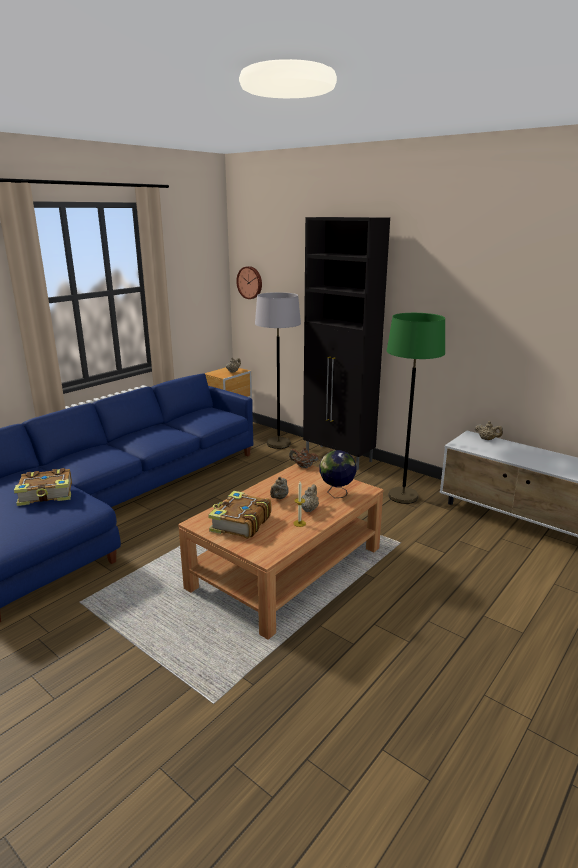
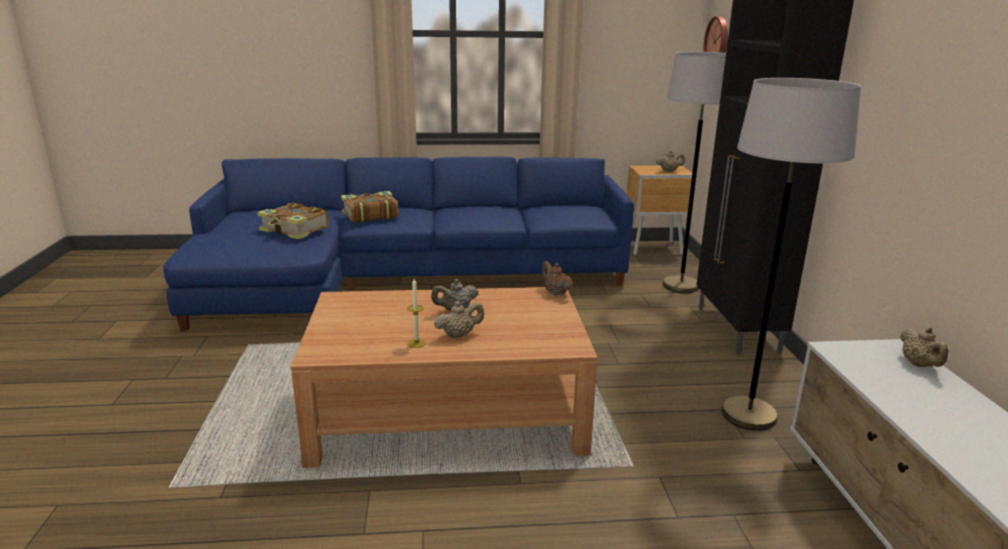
camera: 45 degrees right, 0 degrees up
book [208,491,272,539] -> book moved to [341,191,399,223]
globe [319,450,357,498] -> none
green floor lamp [387,313,445,504] -> grey floor lamp [721,78,861,431]

